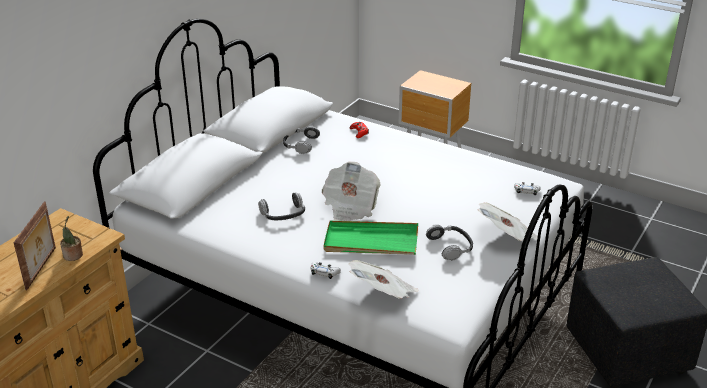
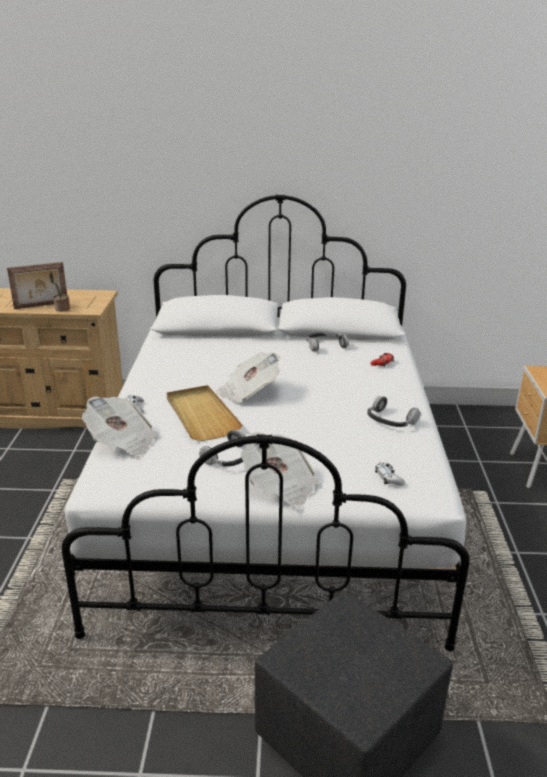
camera: 60 degrees right, 5 degrees down
headphones [258,192,305,220] -> headphones moved to [367,396,421,427]
green tray [324,221,418,255] -> beige tray [167,385,242,441]

